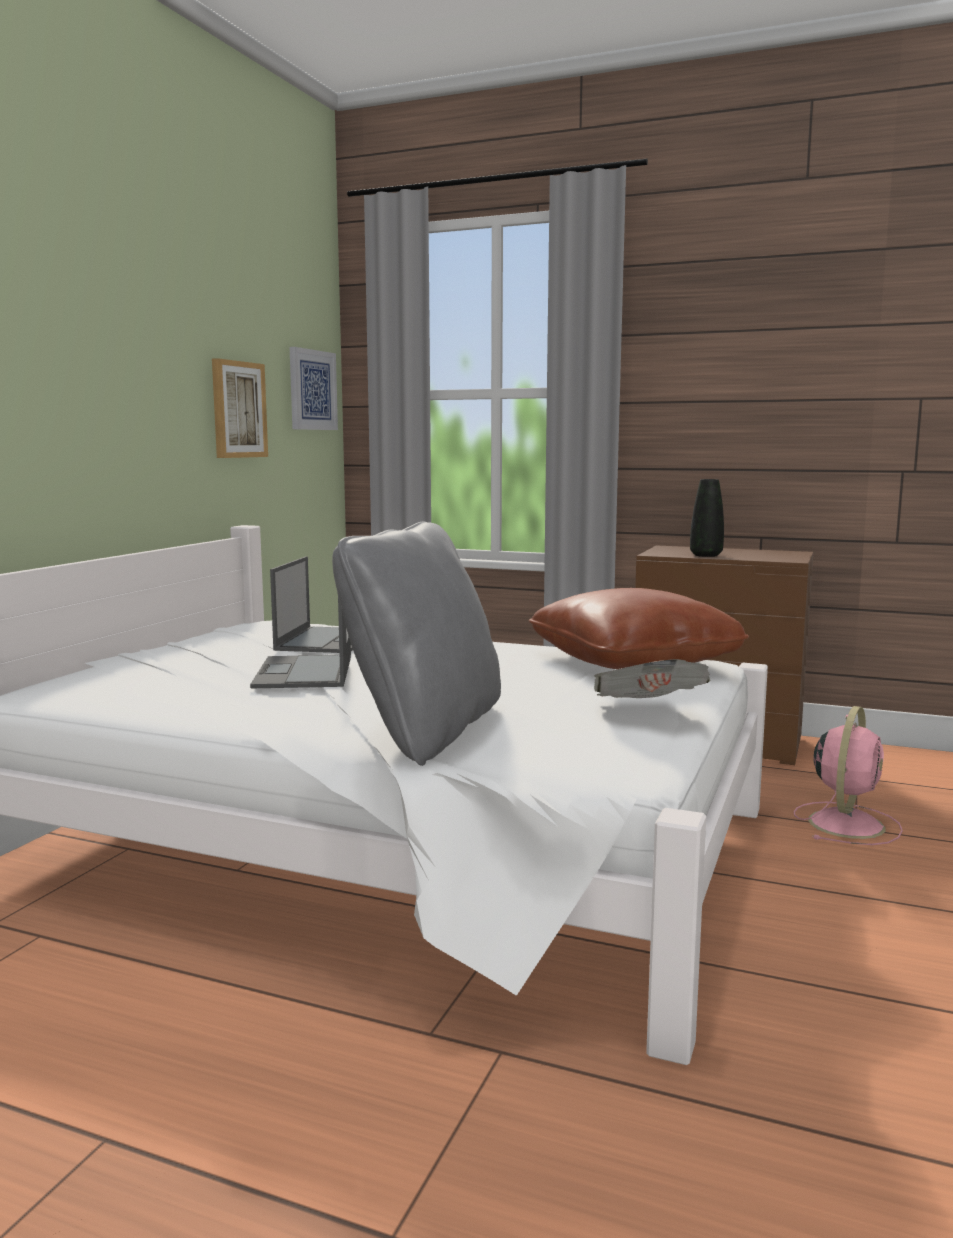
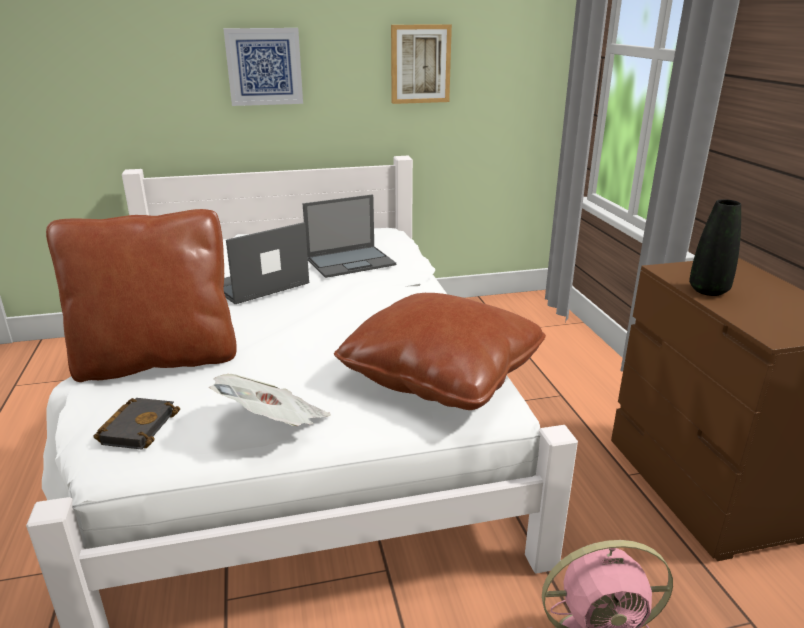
camera: 55 degrees right, 15 degrees up
picture [290,347,338,430] -> picture moved to [223,28,303,106]
grey pillow [332,522,501,766] -> brown pillow [46,209,237,382]
none -> black book [93,398,180,449]

